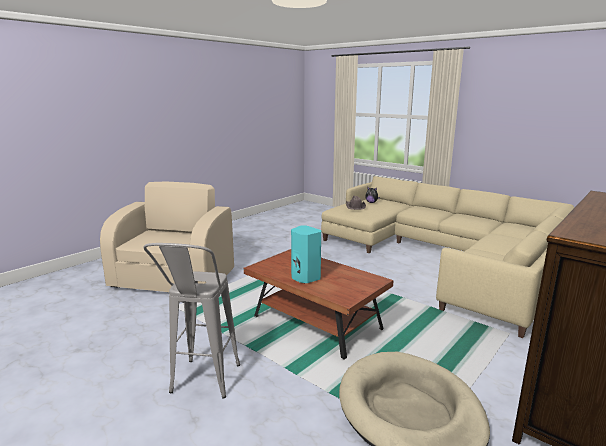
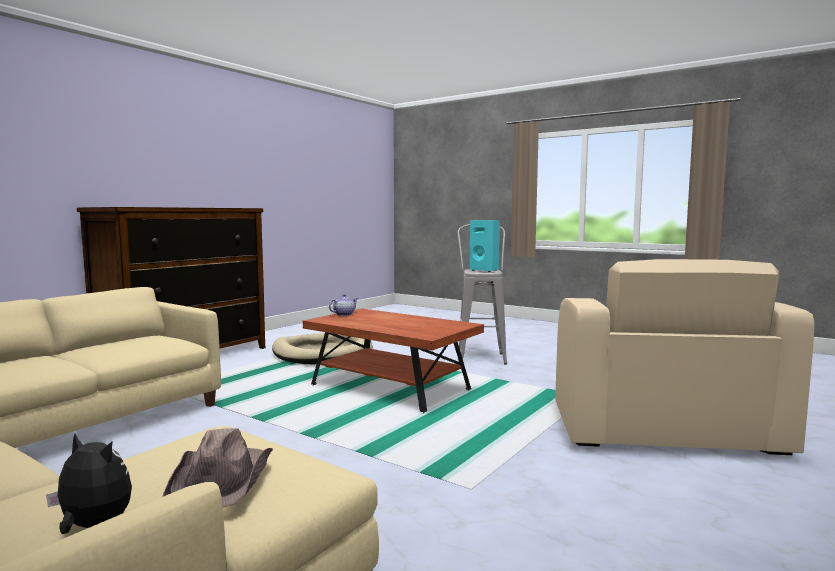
camera: 175 degrees right, 10 degrees down
turquoise speaker [291,225,321,284] -> turquoise speaker moved to [470,220,500,272]
none -> teapot [329,294,358,316]

